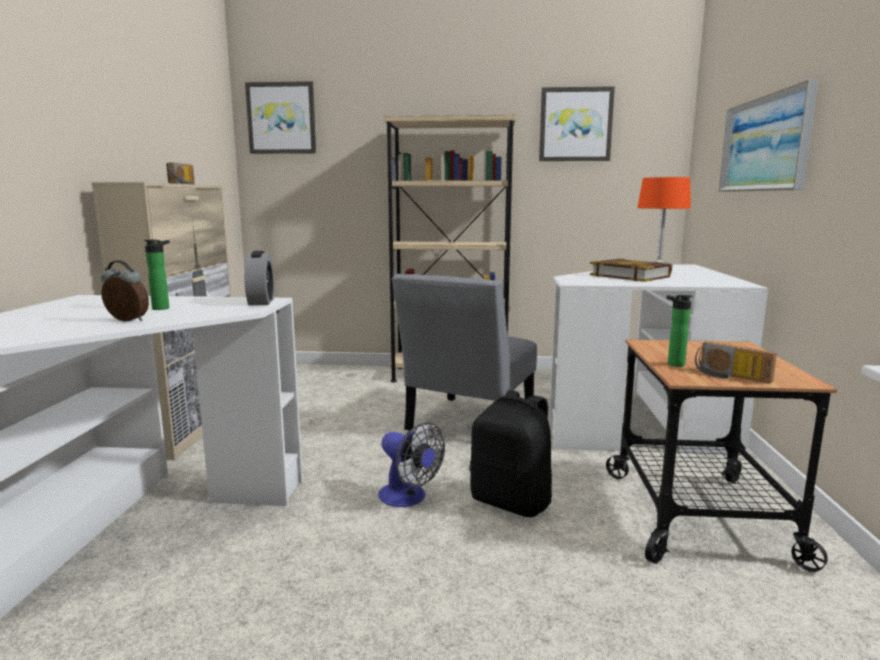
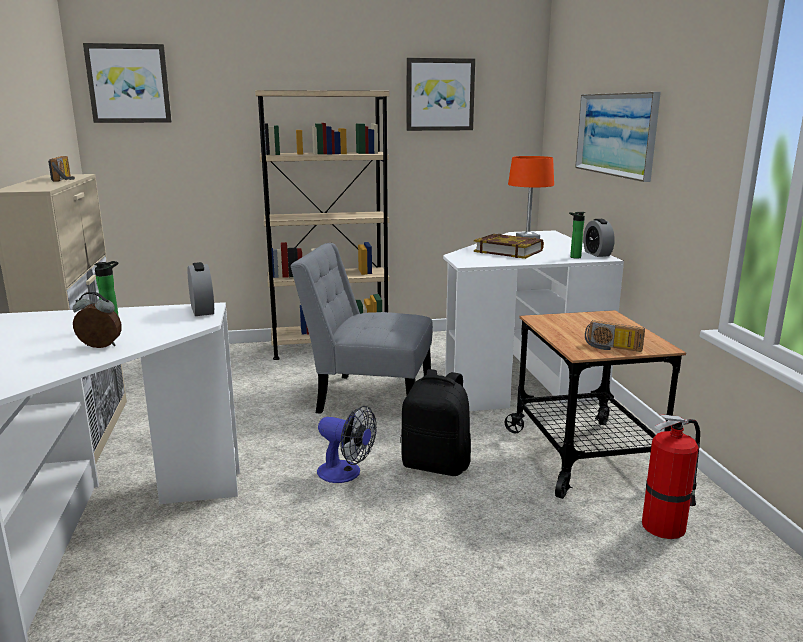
camera: 15 degrees left, 5 degrees up
grey chair [392,274,537,430] -> grey chair turned 90 degrees clockwise [290,243,433,414]
bottle [667,295,692,367] -> bottle moved to [569,212,585,259]
none -> alarm clock [583,219,615,257]
none -> fire extinguisher [642,414,700,539]

